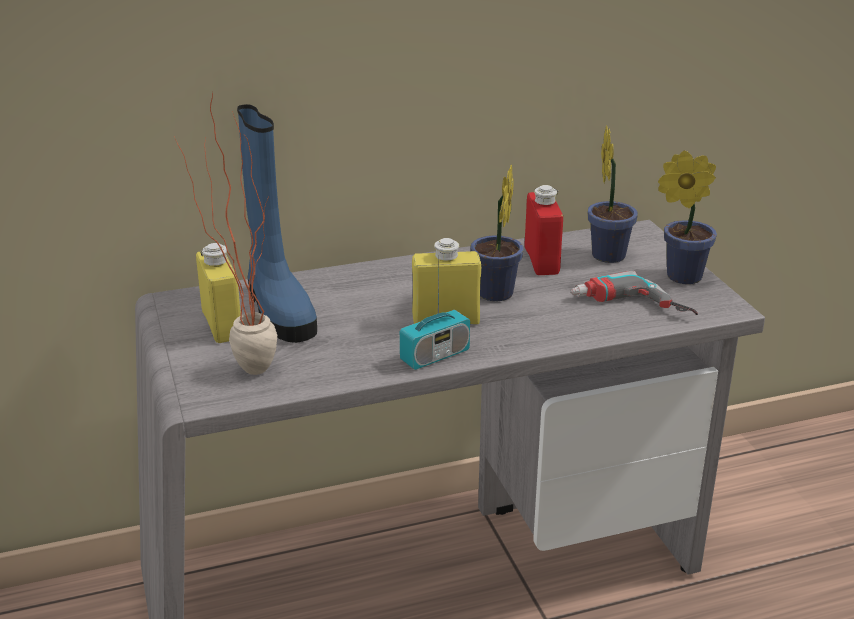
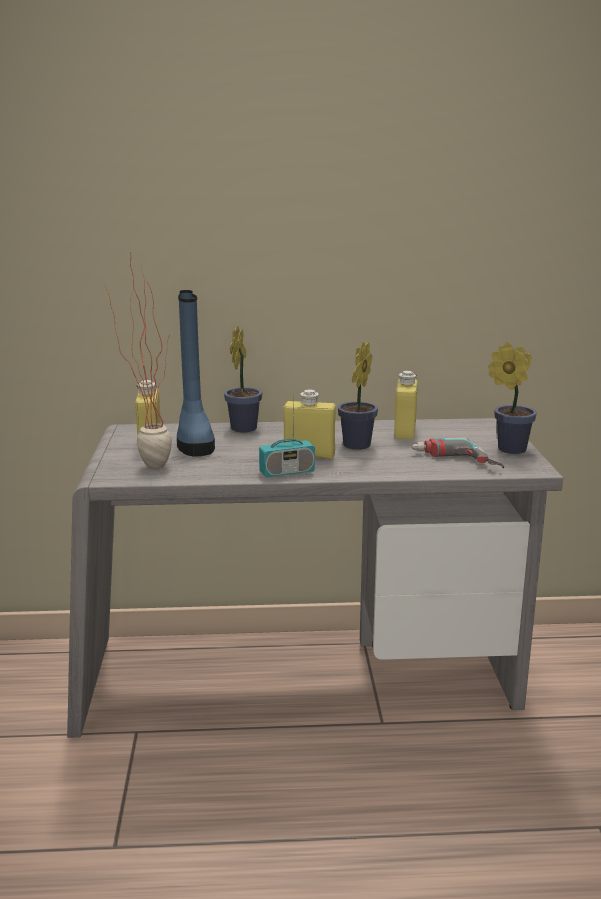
camera: 15 degrees right, 10 degrees down
red bottle [524,185,563,275] -> yellow bottle [394,371,418,440]
potted plant [588,125,638,263] -> potted plant moved to [224,325,262,432]

